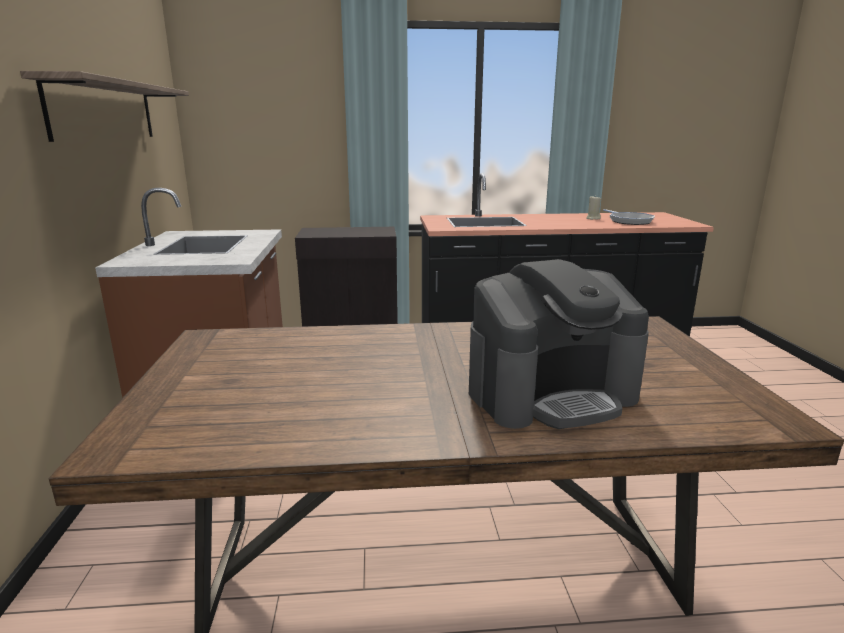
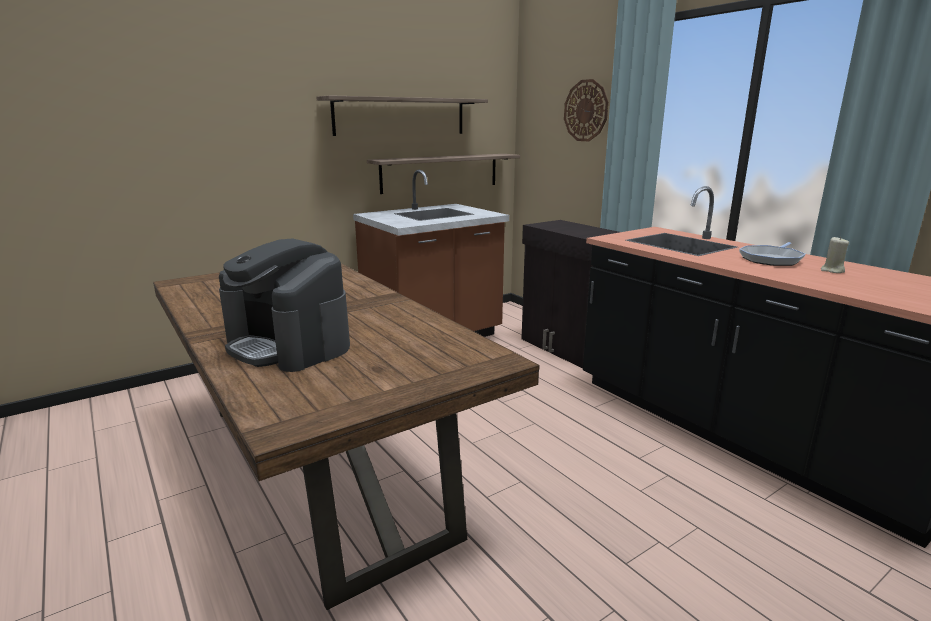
camera: 60 degrees right, 0 degrees up
frying pan [603,209,655,225] -> frying pan moved to [739,242,806,266]
none -> shelf [367,154,520,194]
none -> wall clock [564,79,608,141]

